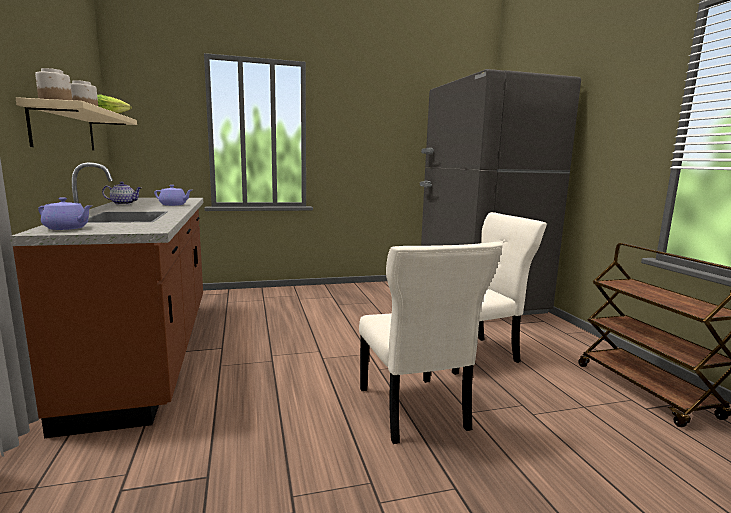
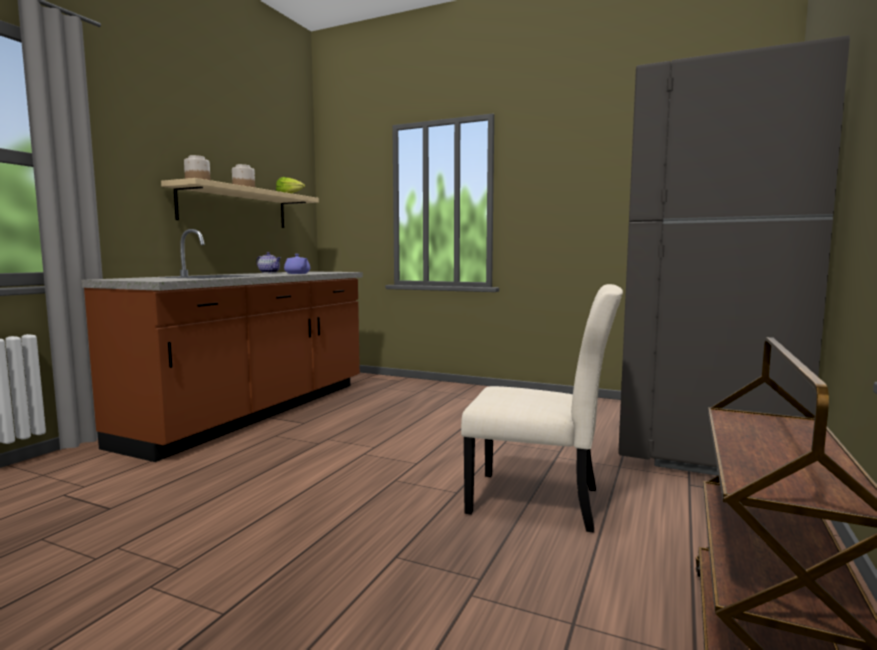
camera: 40 degrees right, 5 degrees down
purple teapot [38,197,92,230] -> none
beige chair [359,242,503,444] -> none

